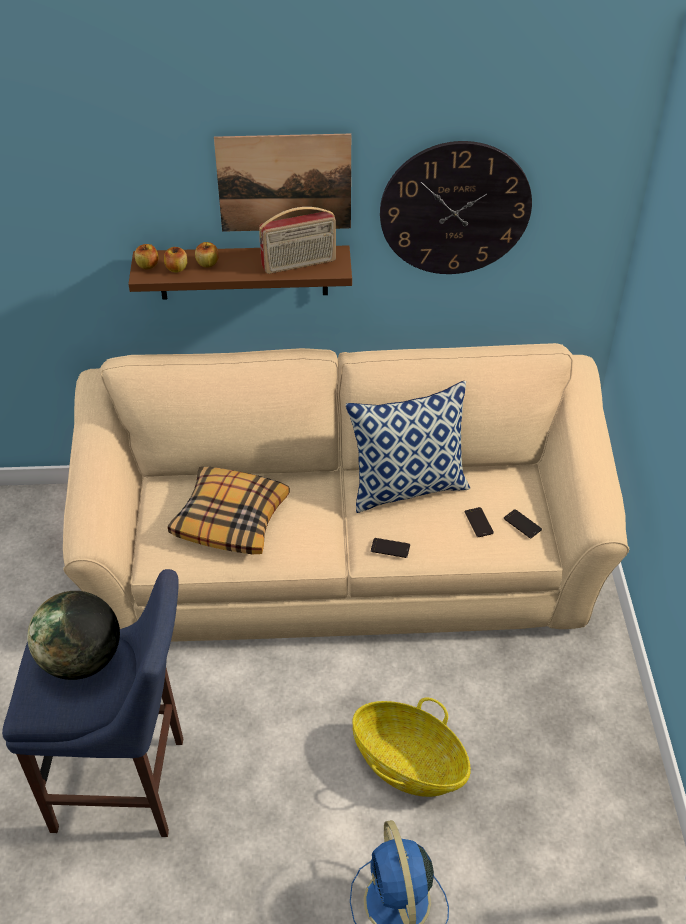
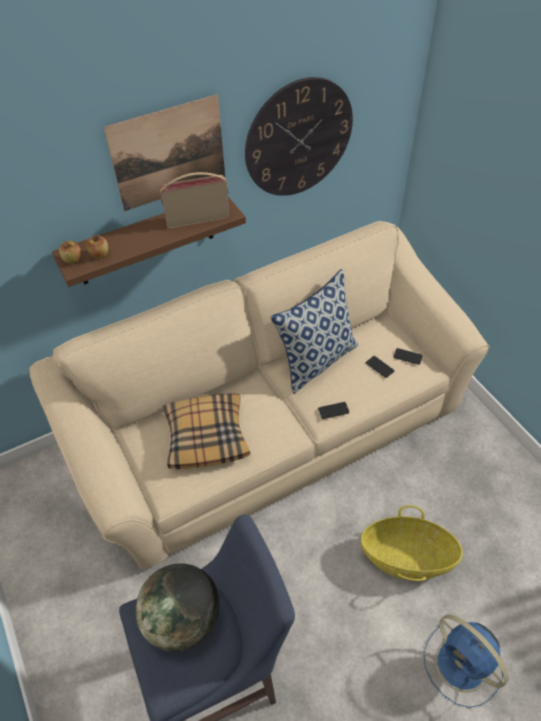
camera: 25 degrees left, 5 degrees up
apple [195,242,218,268] -> none
radio [259,207,336,274] -> radio turned 150 degrees counterclockwise [160,172,229,228]

